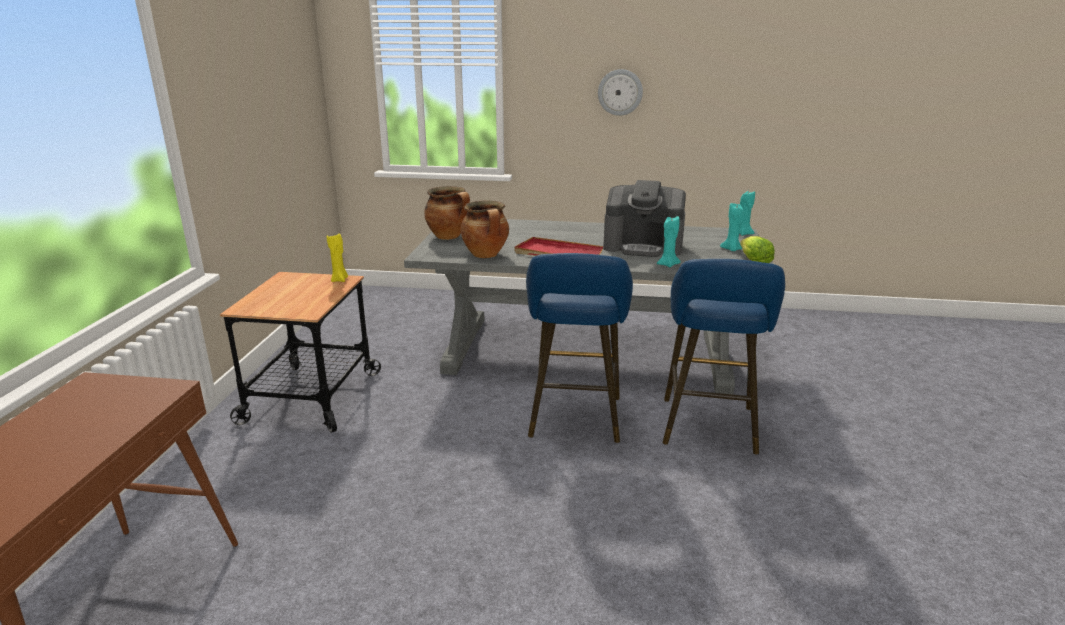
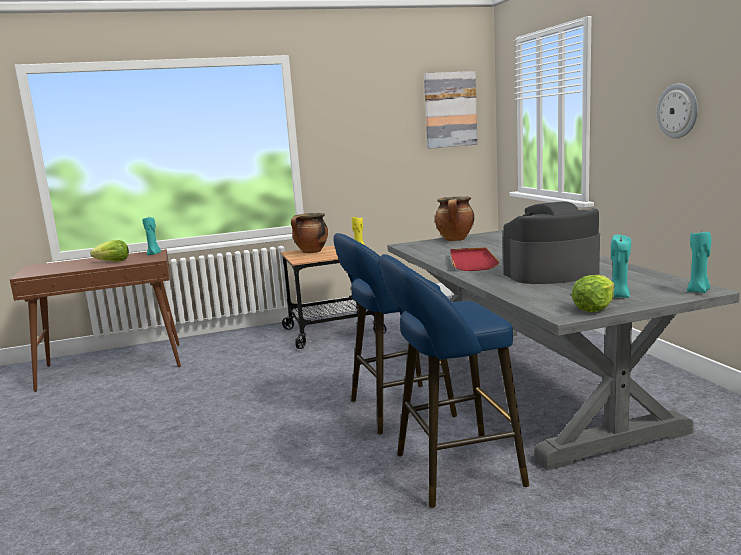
camera: 65 degrees right, 10 degrees down
cooking pot [461,200,509,258] -> cooking pot moved to [291,213,328,253]
coffee machine [603,180,686,257] -> coffee machine turned 90 degrees clockwise [503,201,600,284]
turquoise candle [657,216,681,267] -> turquoise candle moved to [142,217,161,255]
none -> lettuce [90,240,129,262]
none -> picture [424,71,478,149]

